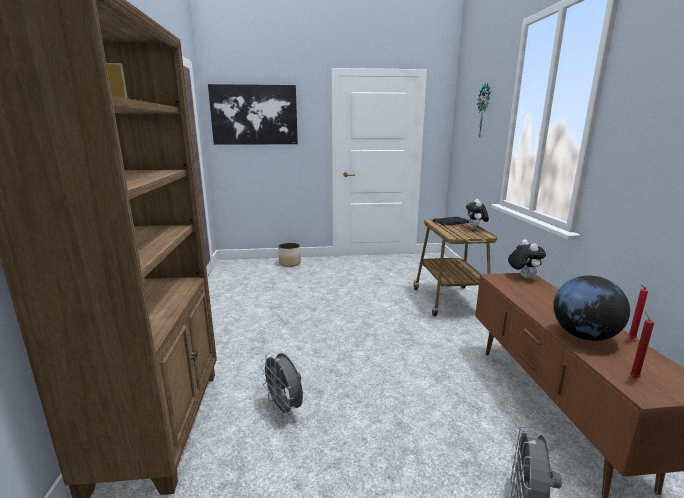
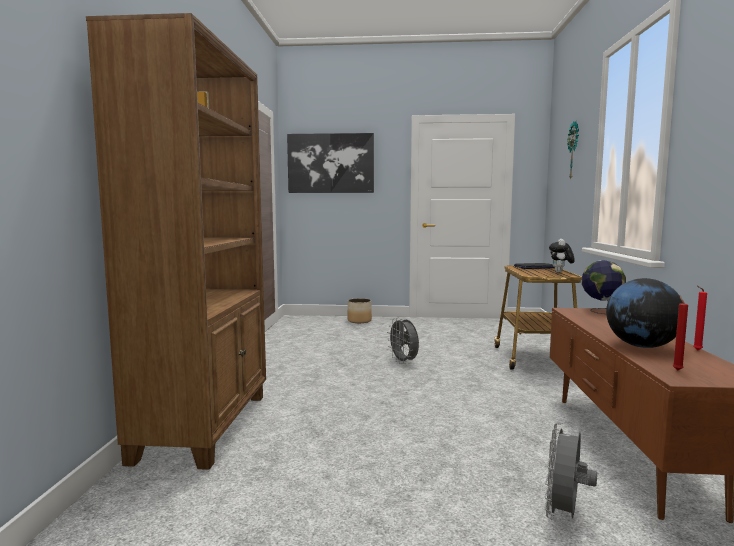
camera: 10 degrees right, 10 degrees down
grey fan [260,353,303,418] -> grey fan moved to [387,317,419,364]
plush toy [508,239,546,278] -> globe [582,260,626,314]

